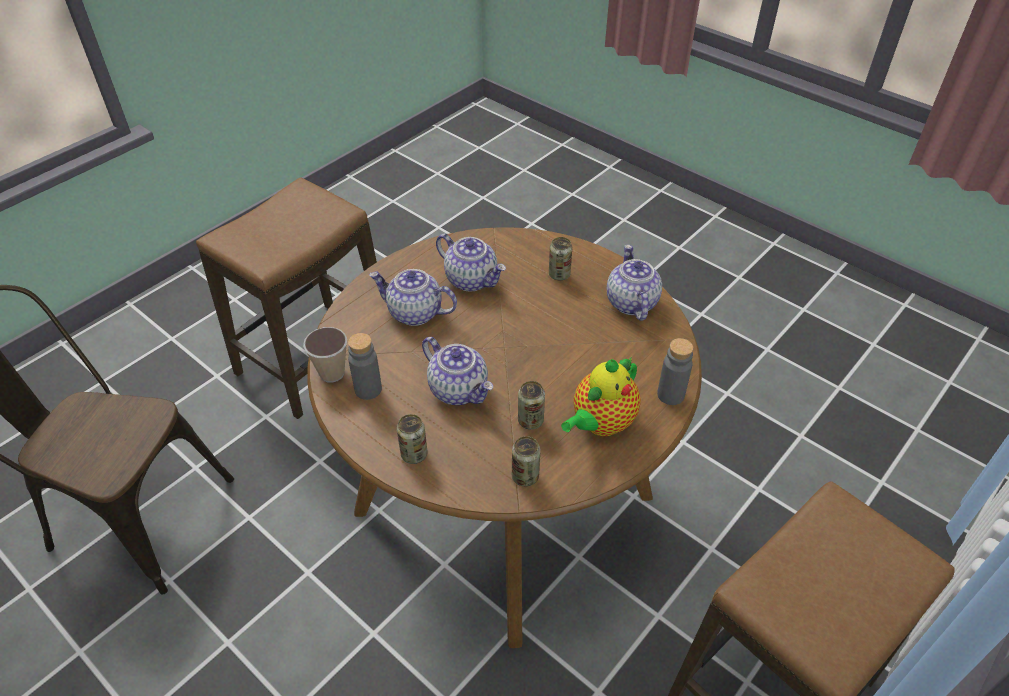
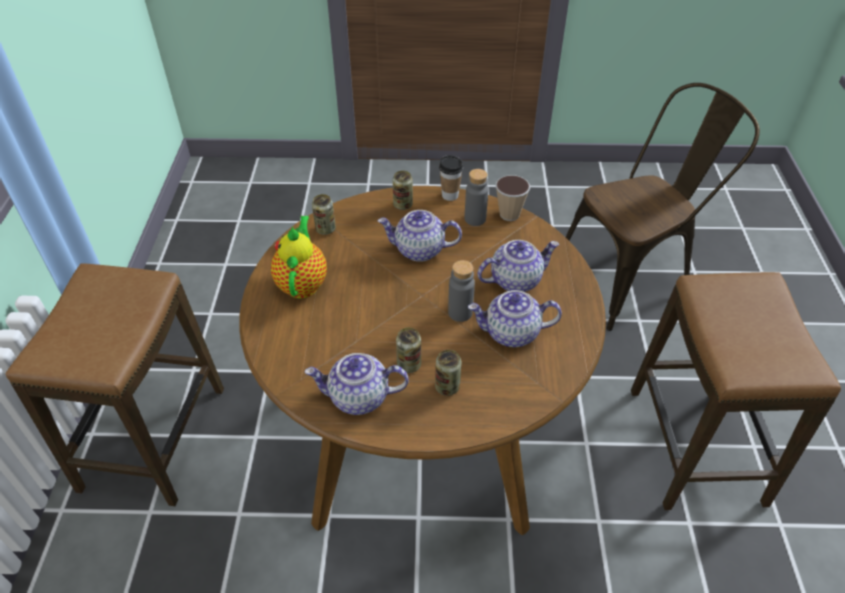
camera: 140 degrees right, 0 degrees up
can [518,381,545,430] -> can moved to [396,328,421,373]
teapot [607,245,662,321] -> teapot turned 135 degrees clockwise [304,353,409,415]
grey bottle [657,338,693,405] -> grey bottle moved to [448,260,475,322]
none -> cup [439,155,463,201]

